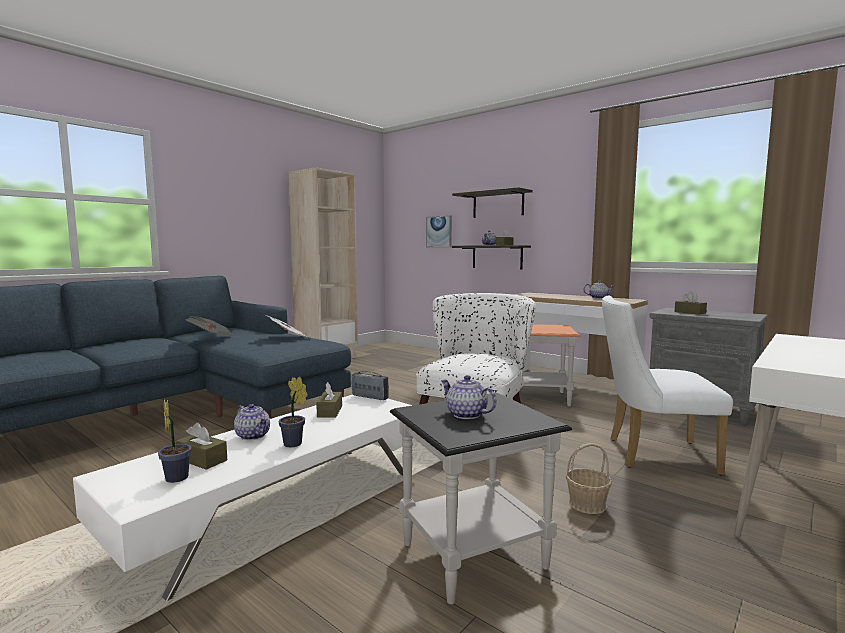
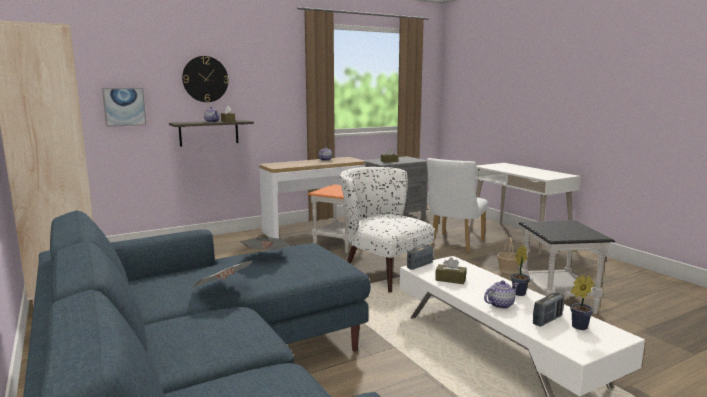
camera: 70 degrees left, 5 degrees up
brown tissue box [176,423,227,470] -> radio [533,292,564,327]
teapot [441,375,497,419] -> none
shelf [452,187,533,218] -> wall clock [182,56,229,102]

